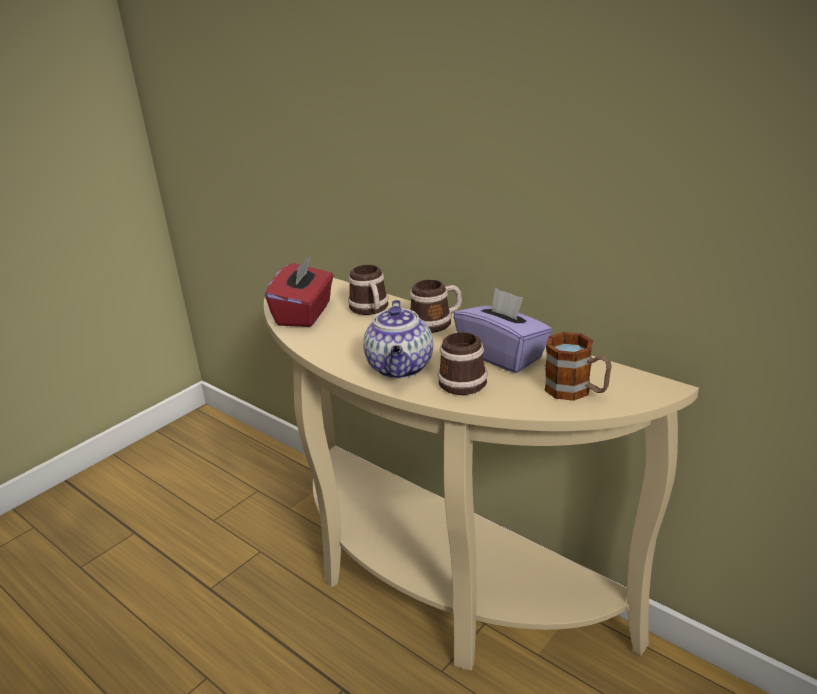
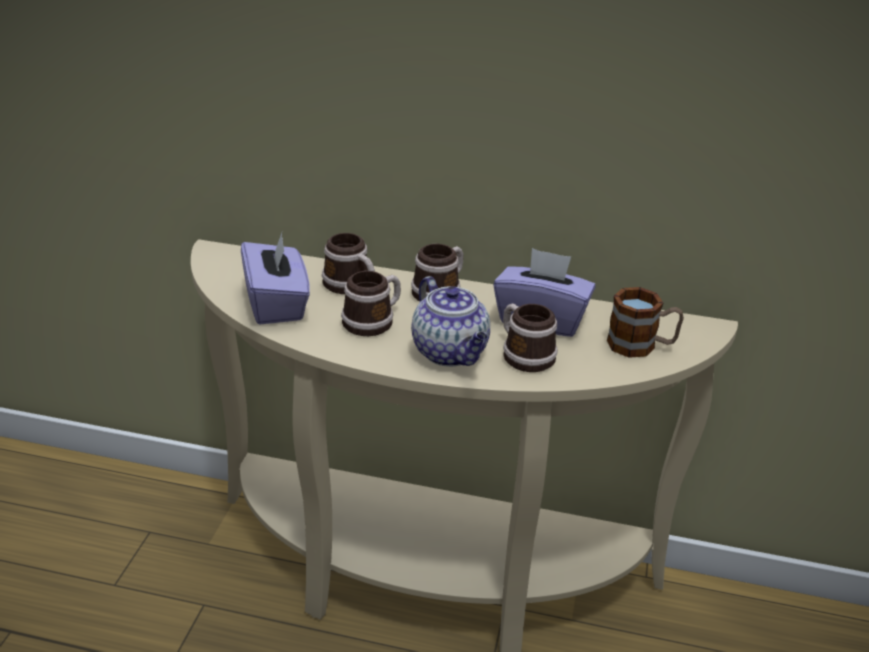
camera: 30 degrees left, 5 degrees up
red tissue box [265,256,334,327] -> purple tissue box [241,233,310,325]
none -> mug [341,271,401,336]

